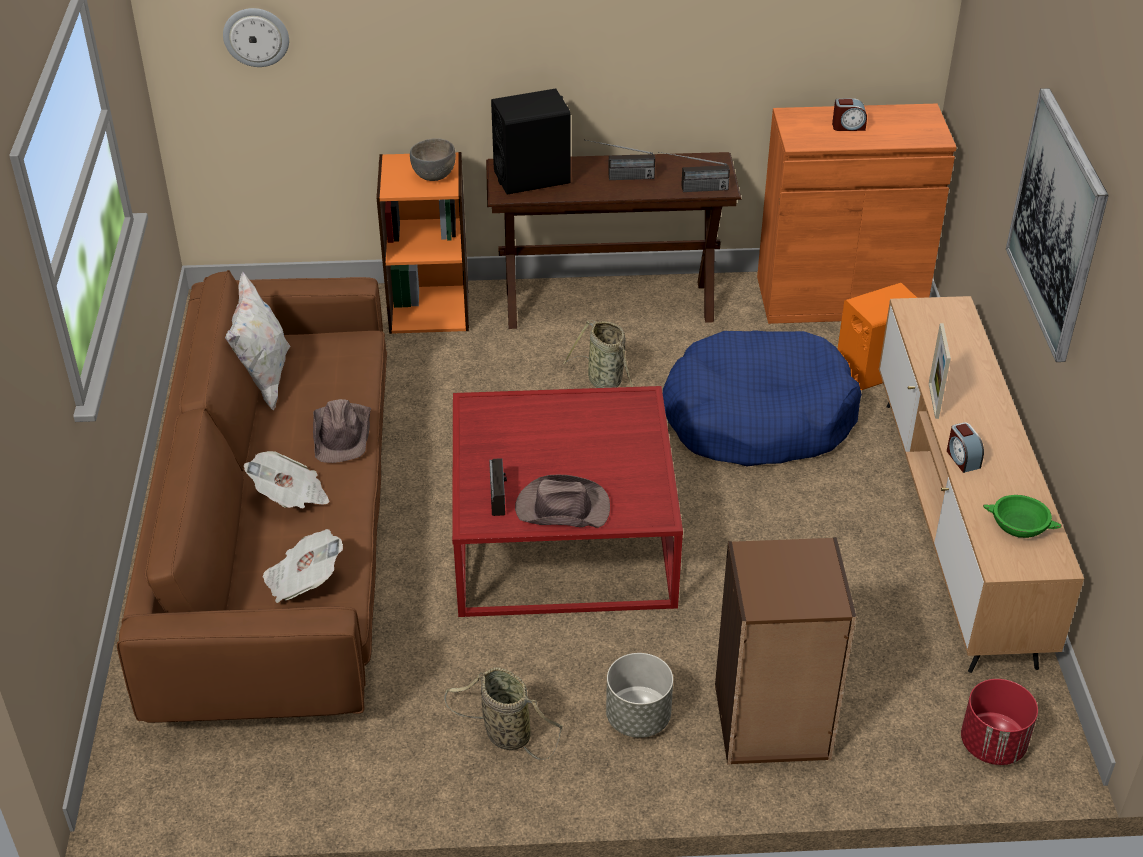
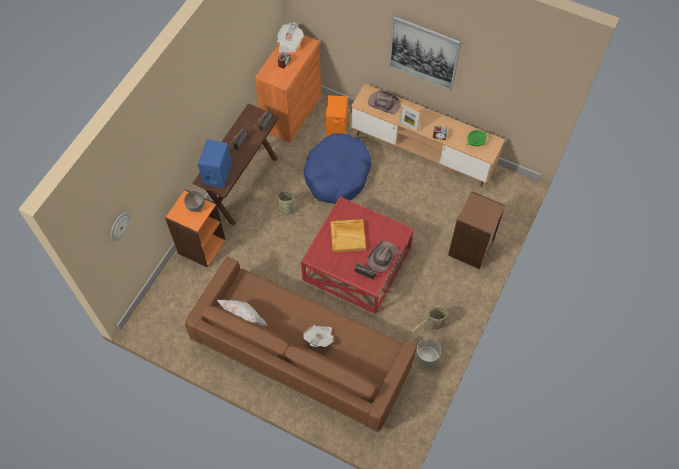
camera: 60 degrees left, 20 degrees up
newspaper [263,529,343,603] -> newspaper moved to [277,22,303,53]
brown hat [313,399,371,463] -> brown hat moved to [368,90,401,115]
black speaker [491,88,571,194] -> blue speaker [198,139,232,188]
grey planter [606,653,673,738] -> grey planter moved to [415,339,441,368]
red planter [961,679,1038,765] -> none
none -> beige tray [330,219,366,252]

